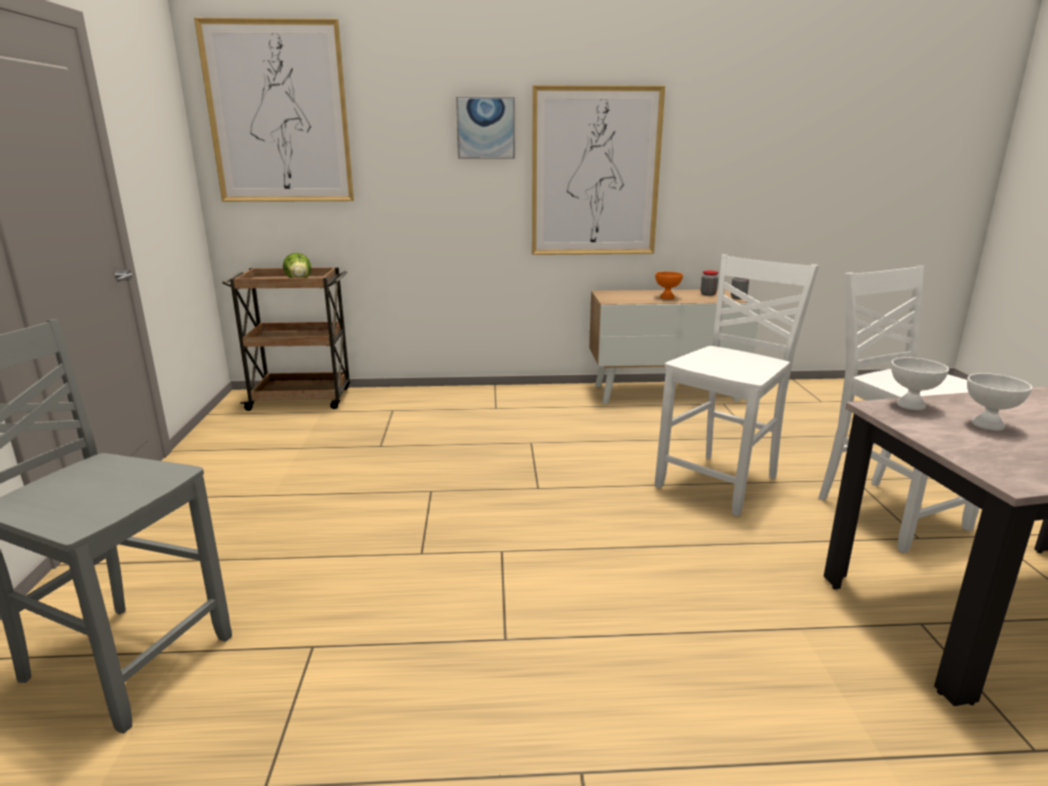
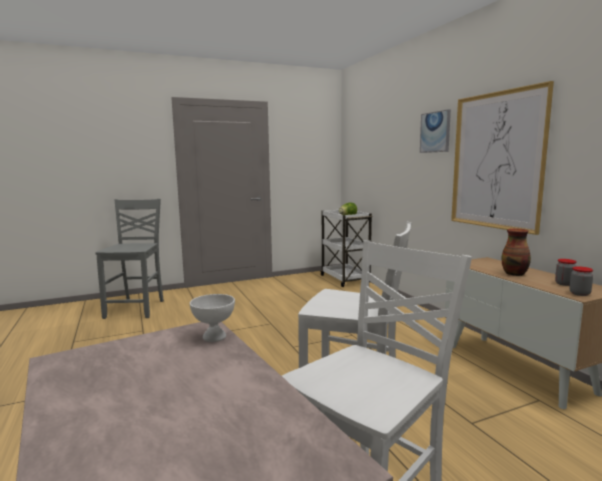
camera: 70 degrees right, 10 degrees down
picture [194,18,354,202] -> none
brown cart [223,267,350,411] -> white cart [321,210,372,287]
orange bowl [655,272,683,299] -> vase [502,228,531,276]
white bowl [967,373,1032,431] -> none

